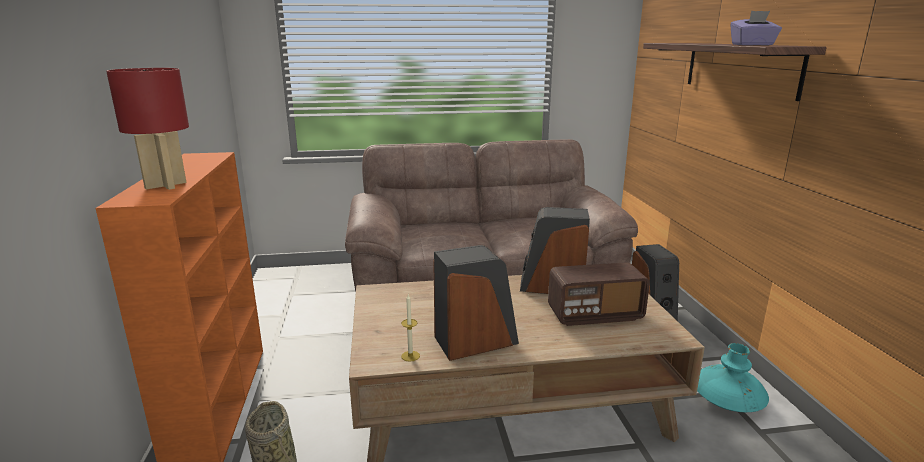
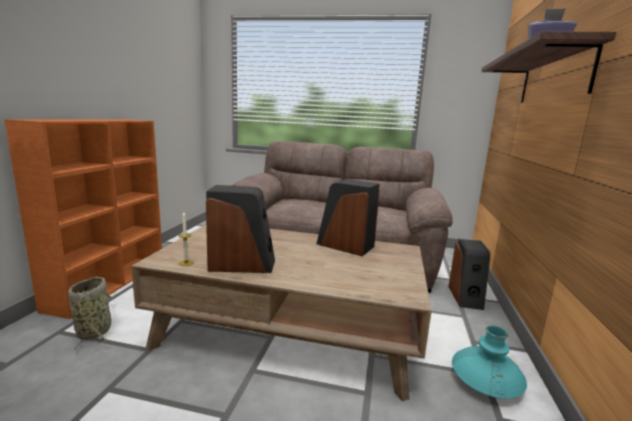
camera: 20 degrees right, 5 degrees down
red table lamp [106,68,189,190] -> none
radio [548,262,650,326] -> none

